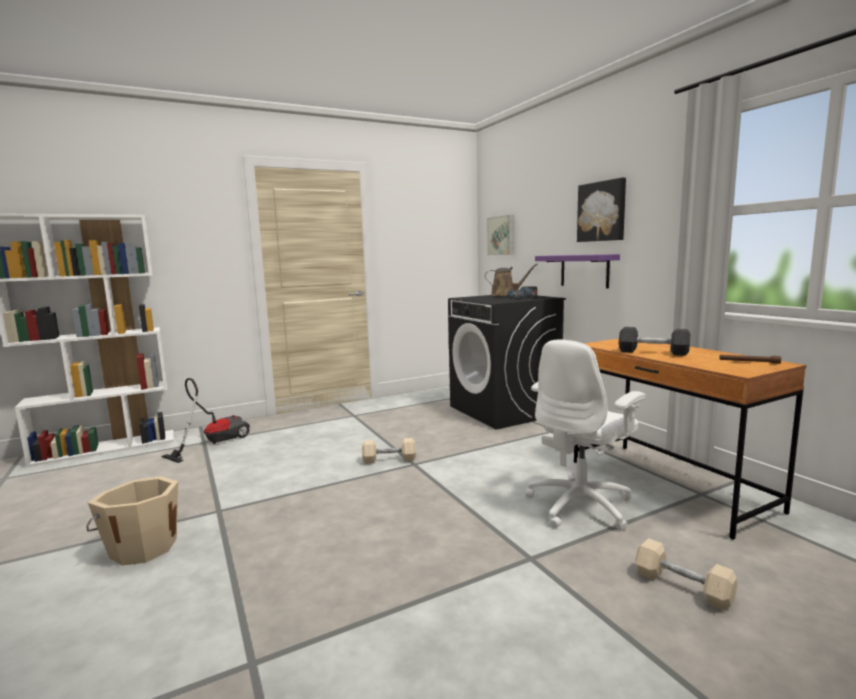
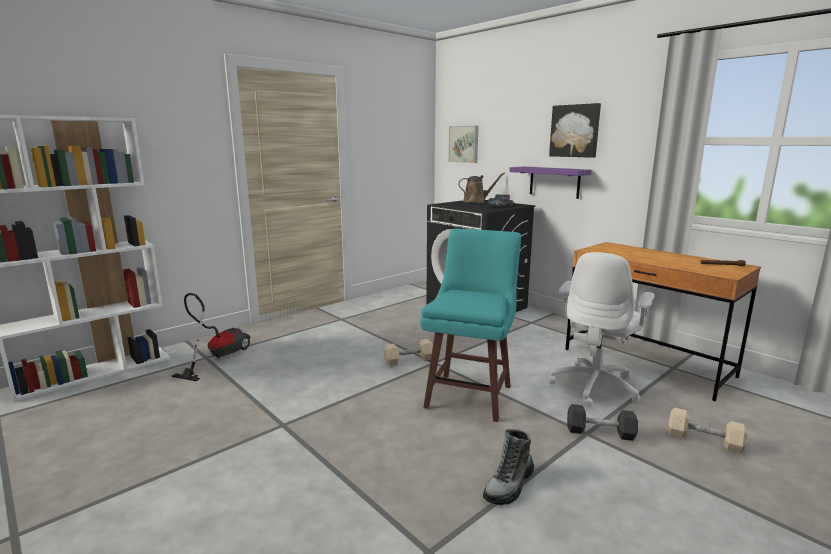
camera: 15 degrees left, 5 degrees up
beige bucket [86,476,178,566] -> none
grey dumbbell [619,327,690,356] -> grey dumbbell moved to [567,404,638,441]
none -> turquoise stool [420,229,521,422]
none -> boot [483,429,534,505]

